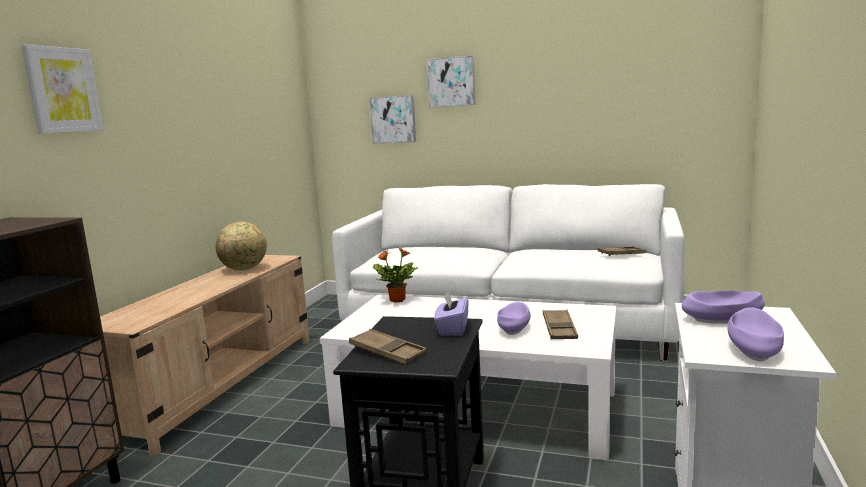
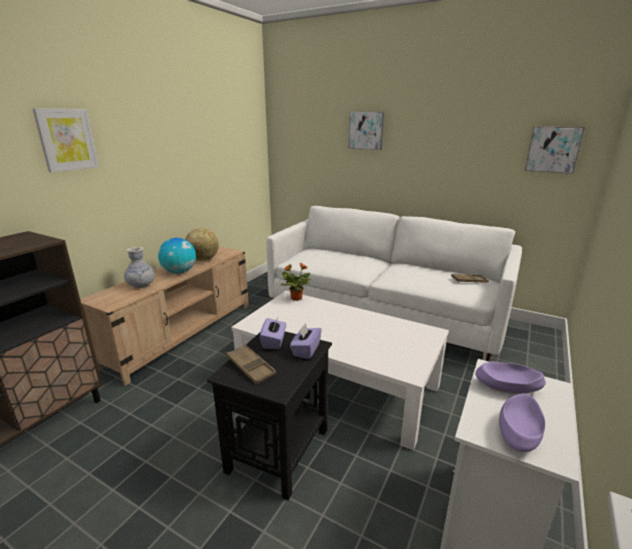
camera: 10 degrees right, 10 degrees up
picture [370,95,416,144] -> picture moved to [525,127,585,174]
purple bowl [497,302,531,335] -> none
brown tray [543,310,578,339] -> none
none -> vase [124,247,155,288]
none -> globe [158,238,196,274]
none -> purple tissue box [260,316,286,349]

